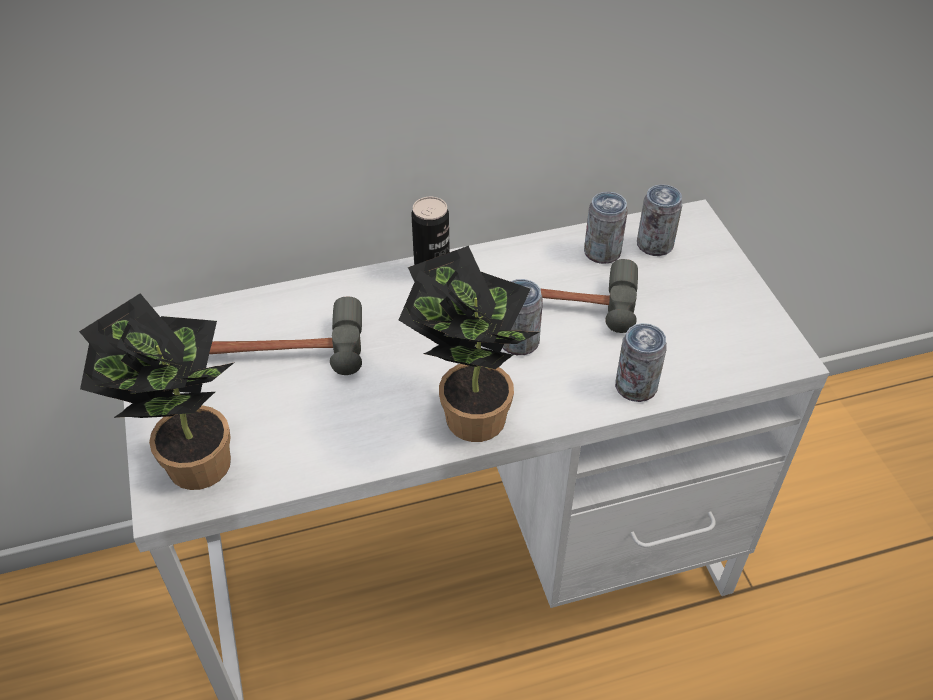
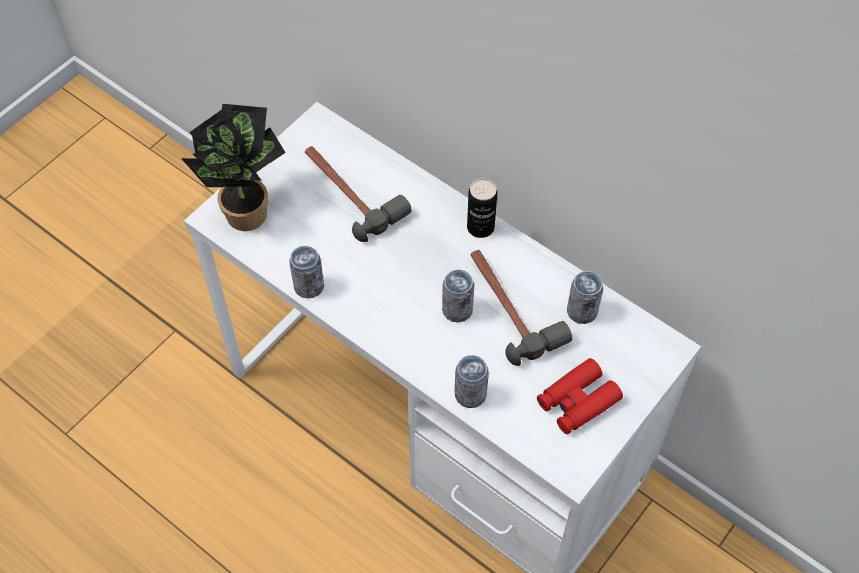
camera: 55 degrees right, 10 degrees up
potted plant [399,246,539,442] -> none
can [637,184,682,256] -> can moved to [289,246,324,298]
none -> red binoculars [537,358,623,434]

